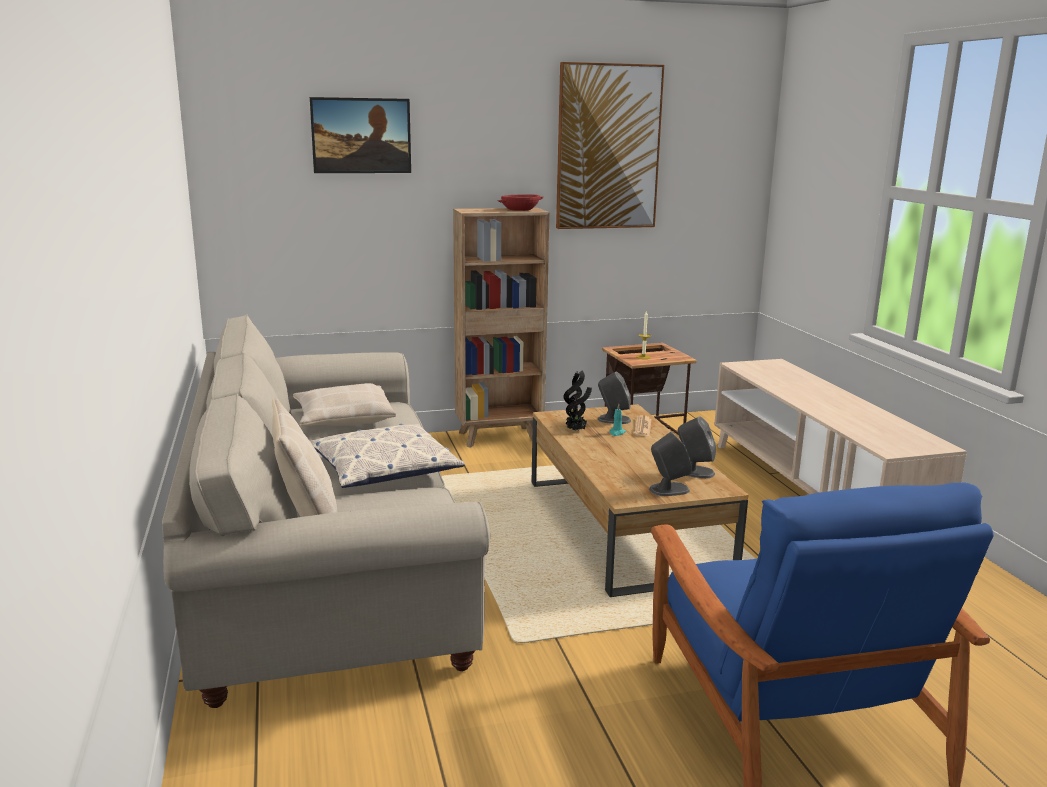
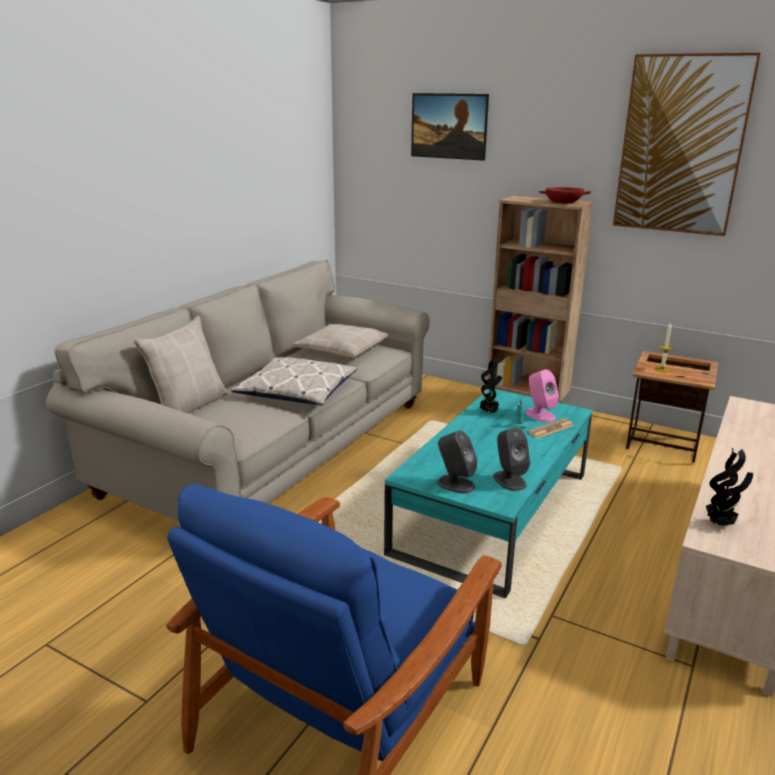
camera: 45 degrees right, 5 degrees up
brown coffee table [531,404,749,597] -> turquoise coffee table [384,389,593,598]
grey speaker [598,372,631,424] -> pink speaker [525,369,559,422]
none -> potted plant [706,448,753,526]

